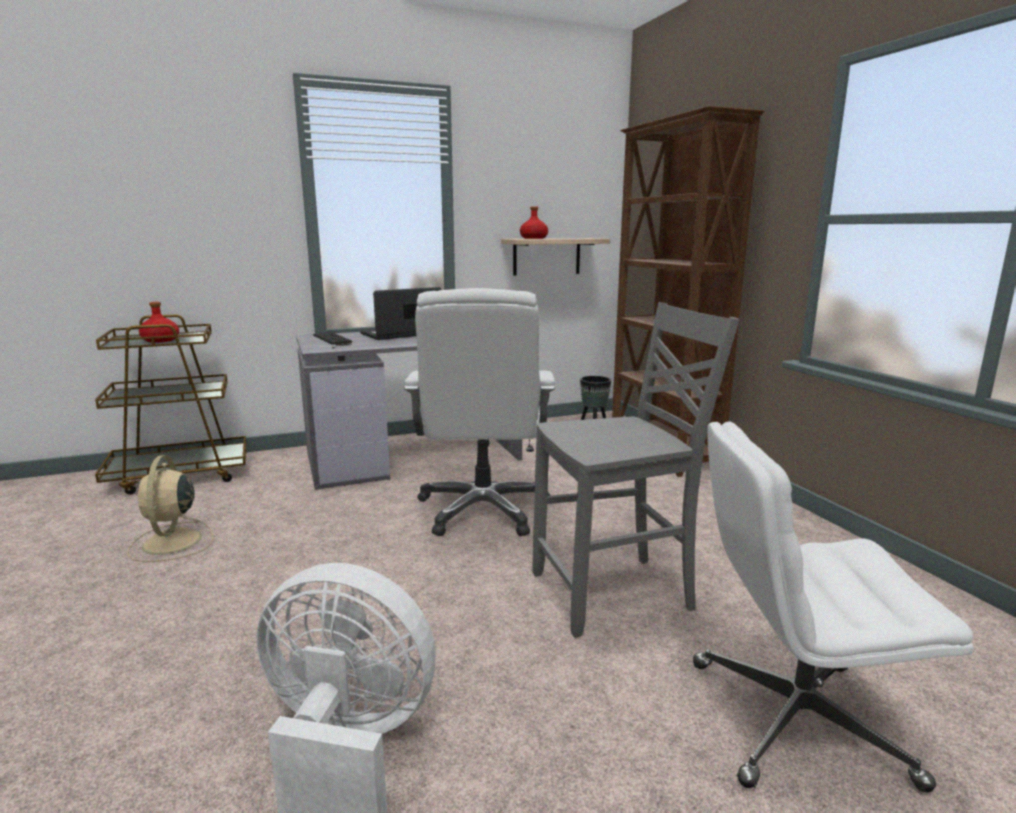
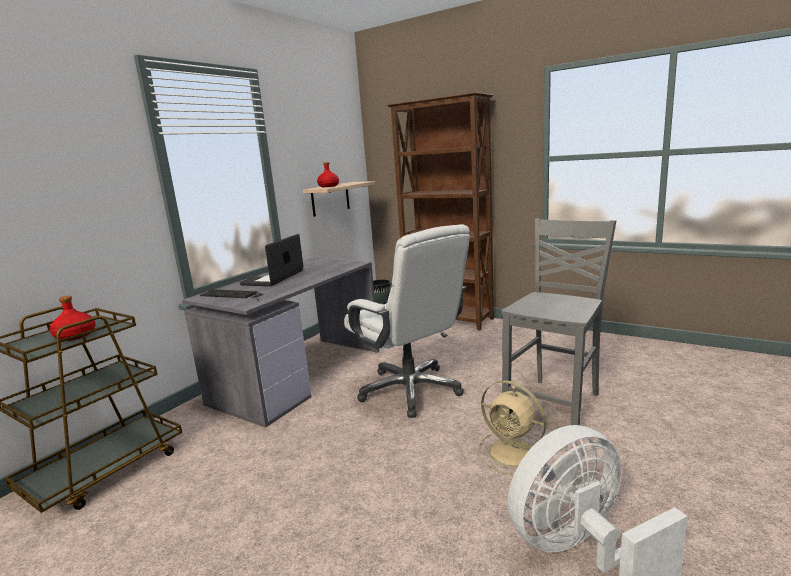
camera: 35 degrees left, 0 degrees up
beige fan [128,455,213,562] -> beige fan moved to [478,380,547,475]
white office chair [693,421,974,793] -> none

